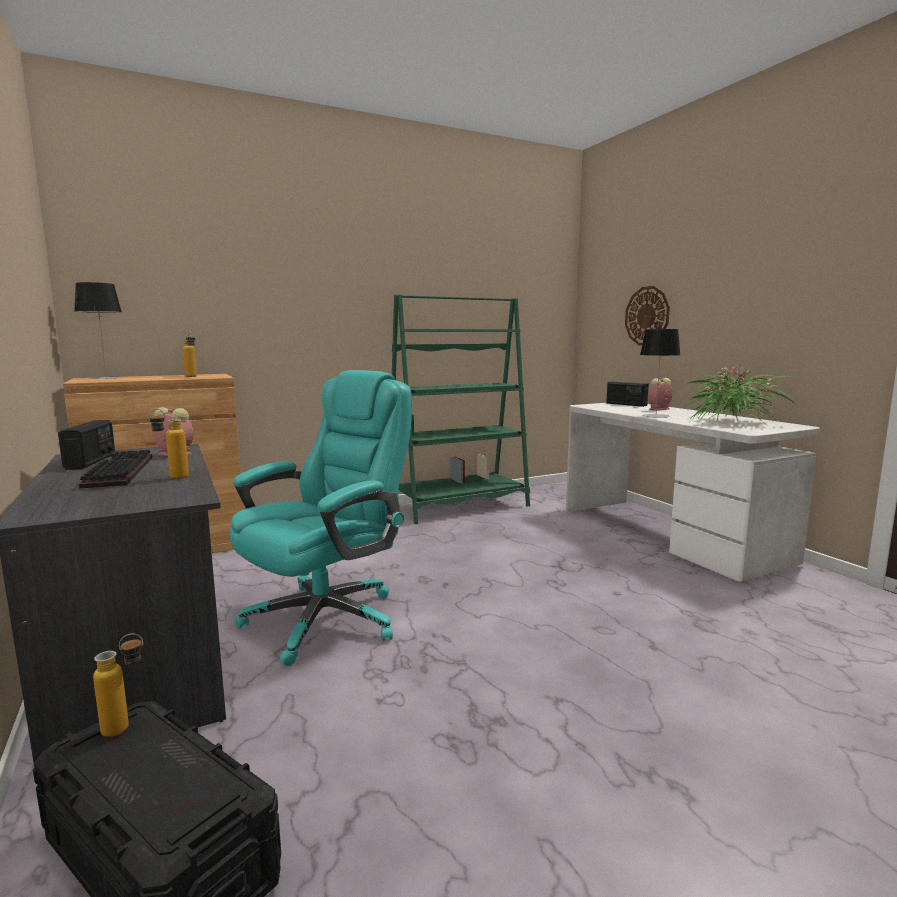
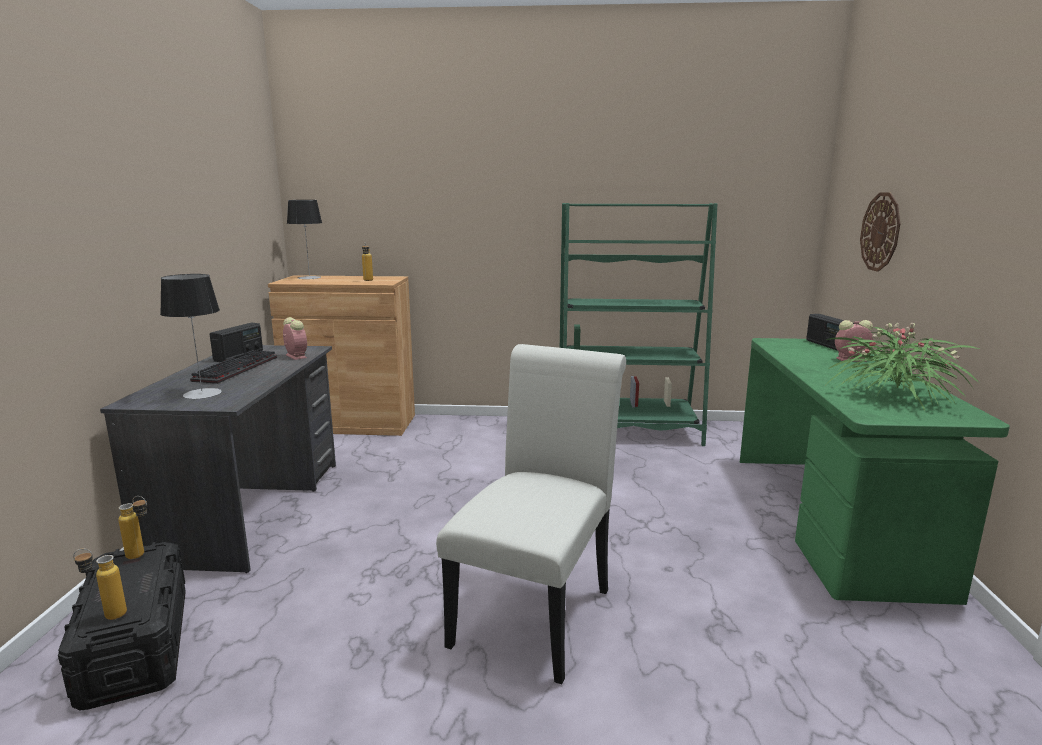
camera: 30 degrees right, 5 degrees up
bottle [148,409,189,479] -> bottle moved to [73,548,127,620]
turquoise office chair [229,370,412,666] -> none
white desk [566,403,820,582] -> green desk [740,338,1010,605]
table lamp [640,329,680,418] -> table lamp moved to [160,274,222,399]
none -> white chair [436,344,626,684]

